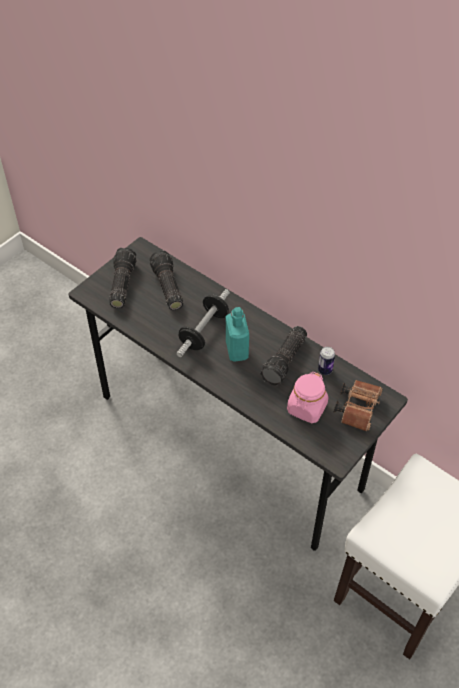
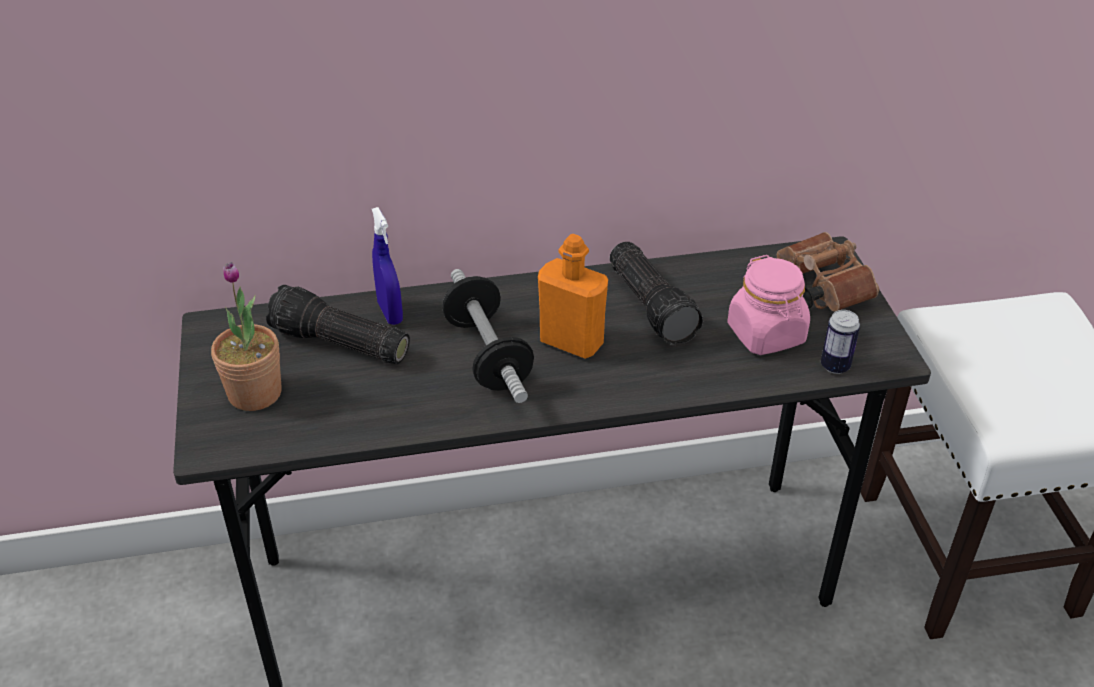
camera: 50 degrees left, 10 degrees down
flashlight [109,247,136,308] -> potted plant [211,262,282,411]
turquoise bottle [226,307,249,362] -> orange bottle [538,234,608,359]
can [318,347,335,375] -> can moved to [821,310,860,374]
none -> blue spray bottle [372,207,403,325]

